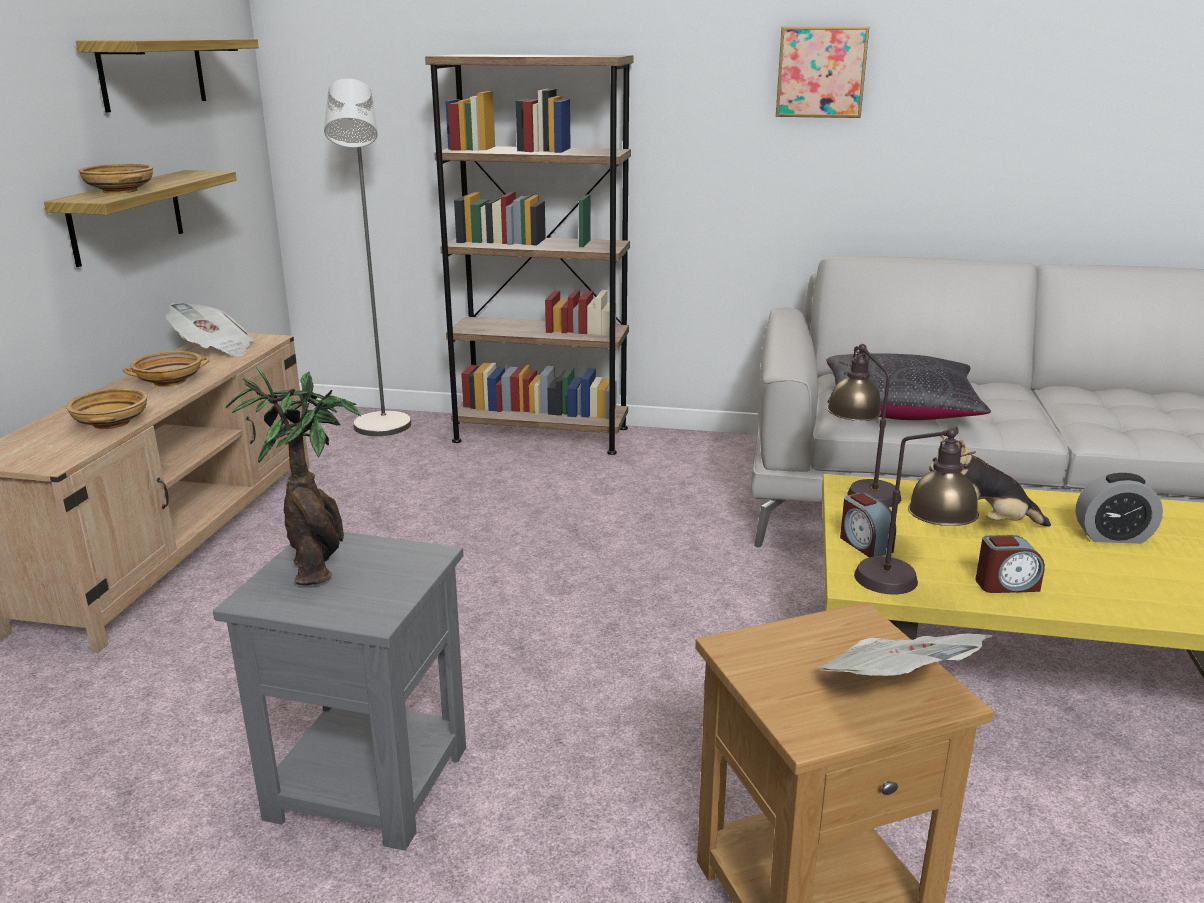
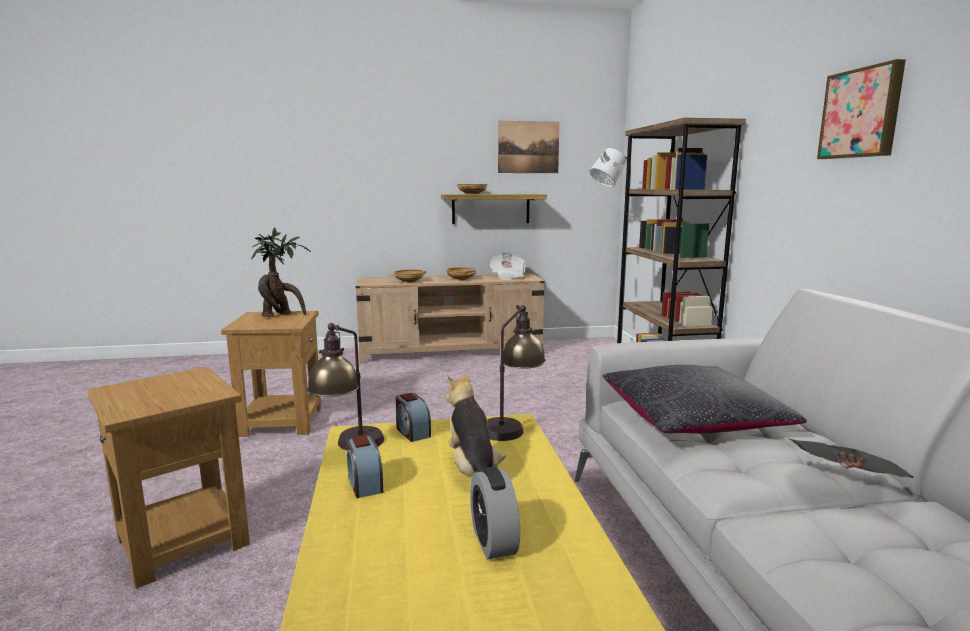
camera: 70 degrees right, 10 degrees down
shelf [76,39,259,112] -> picture [498,121,560,173]
grey side table [213,532,466,851] -> brown side table [221,311,322,437]
newspaper [814,634,994,676] -> newspaper moved to [788,438,914,478]
alarm clock [840,493,896,557] -> alarm clock turned 75 degrees counterclockwise [396,393,431,442]

